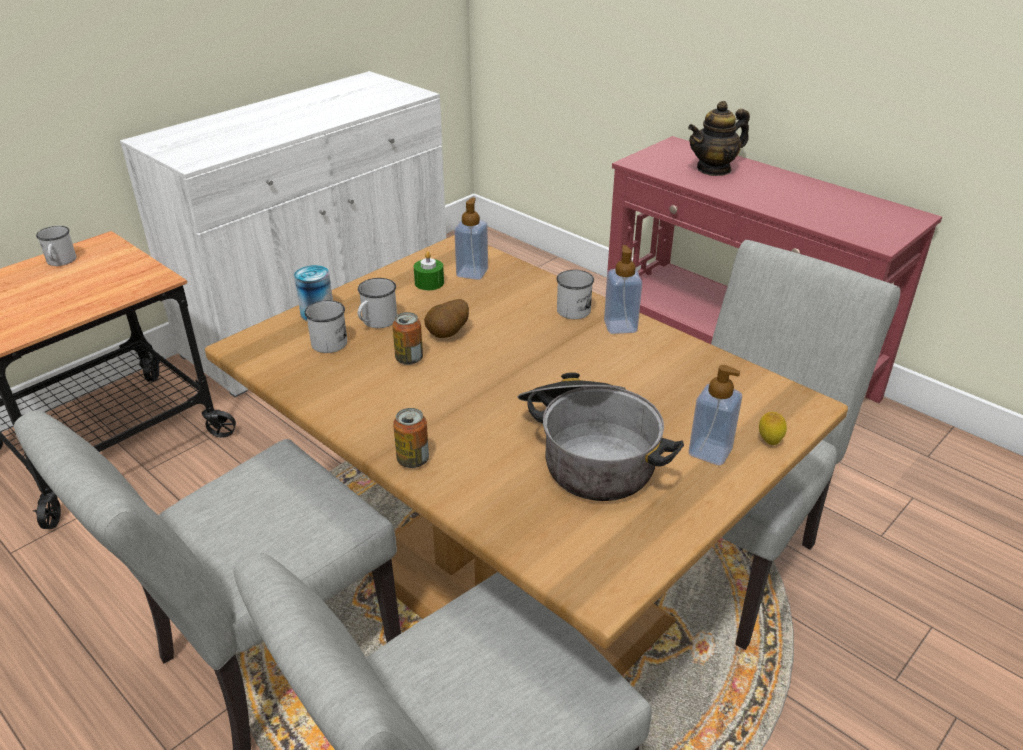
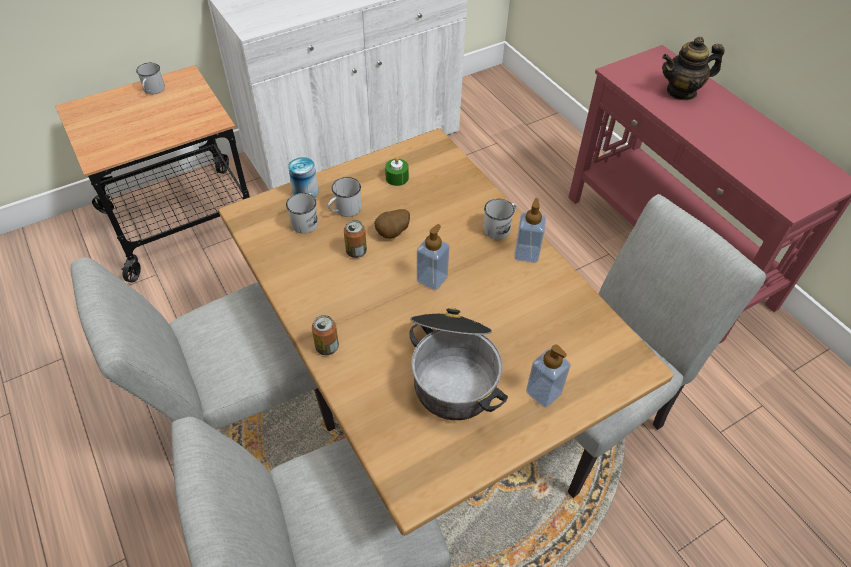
camera: 15 degrees right, 15 degrees up
soap dispenser [454,197,488,280] -> soap dispenser moved to [417,224,450,290]
lemon [759,412,787,445] -> none

